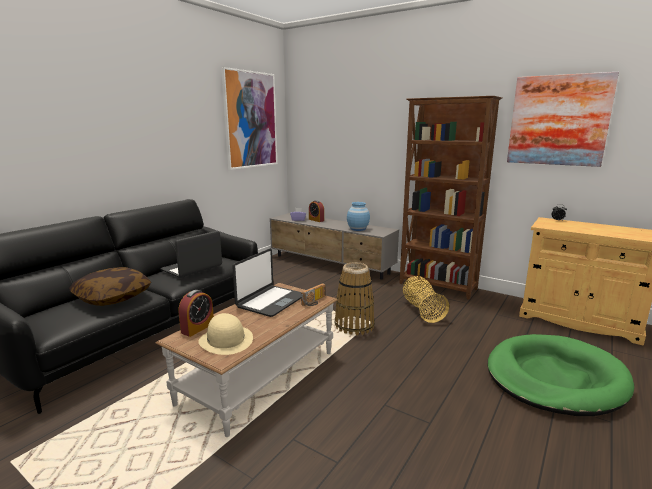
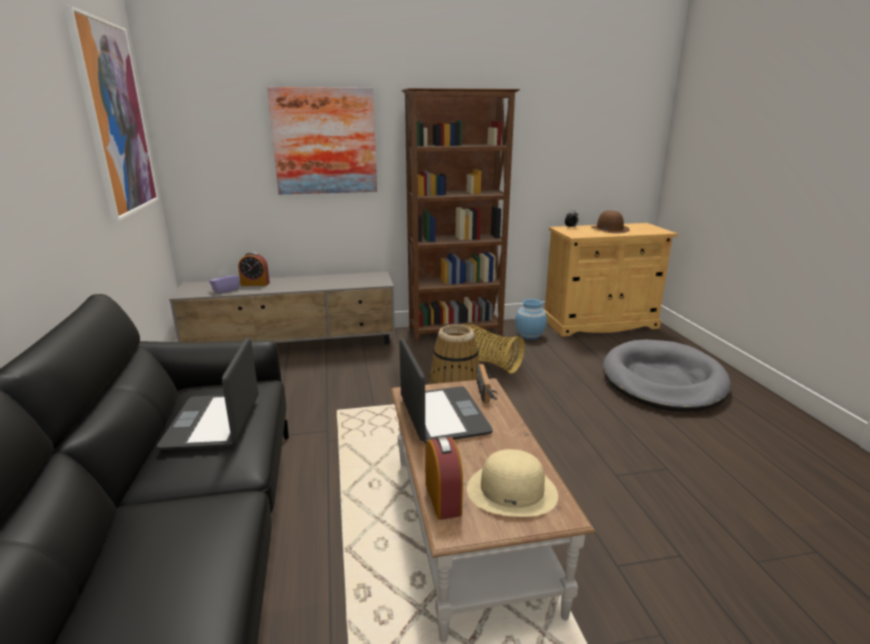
camera: 45 degrees left, 5 degrees up
pillow [69,267,151,306] -> none
blue vase [347,202,370,231] -> blue vase moved to [515,299,547,340]
green dog bed [488,334,634,416] -> grey dog bed [603,340,731,412]
picture [507,72,619,167] -> picture moved to [267,87,377,194]
none -> brown hat [591,210,630,233]

